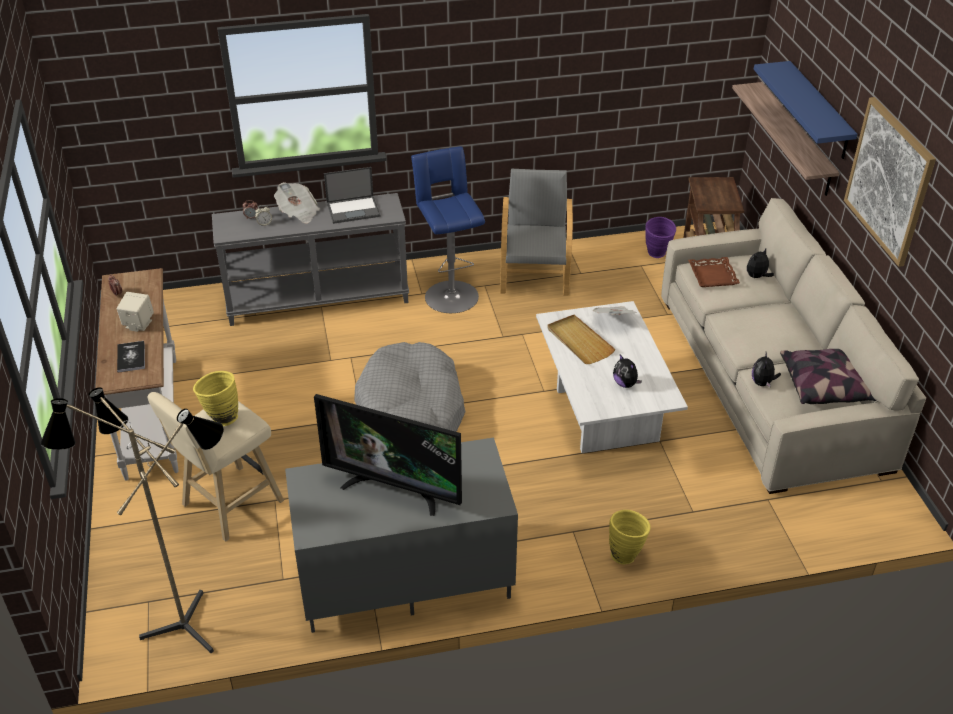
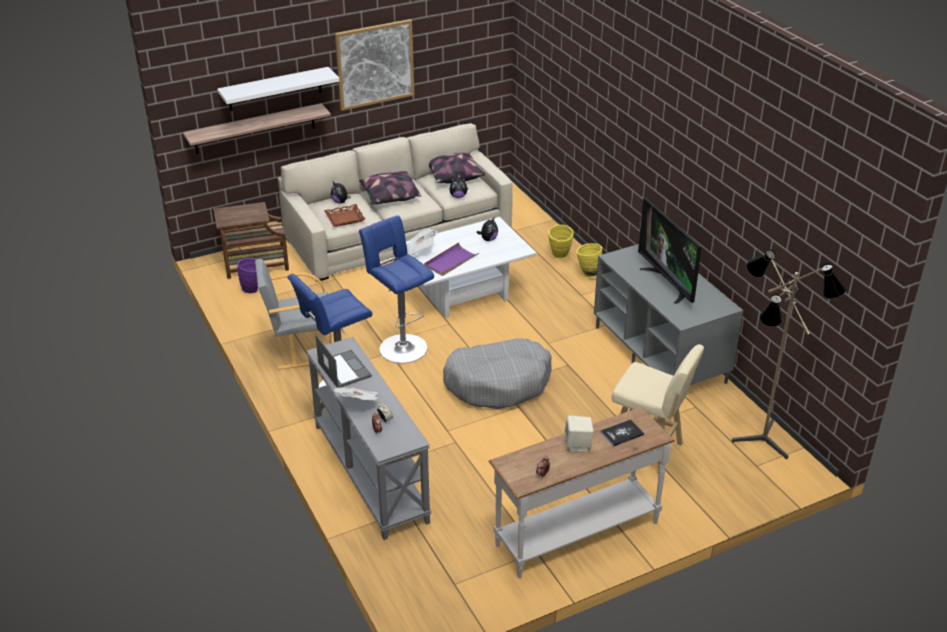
camera: 105 degrees left, 5 degrees down
yellow vase [193,371,238,426] -> yellow vase moved to [548,225,574,259]
television [314,394,462,516] -> television turned 150 degrees clockwise [638,198,702,304]
beige tray [547,315,615,364] -> purple tray [424,242,479,276]
blue shelf [754,61,857,159] -> white shelf [217,67,339,111]
none -> pillow [359,171,421,205]
none -> blue stool [359,216,434,363]

